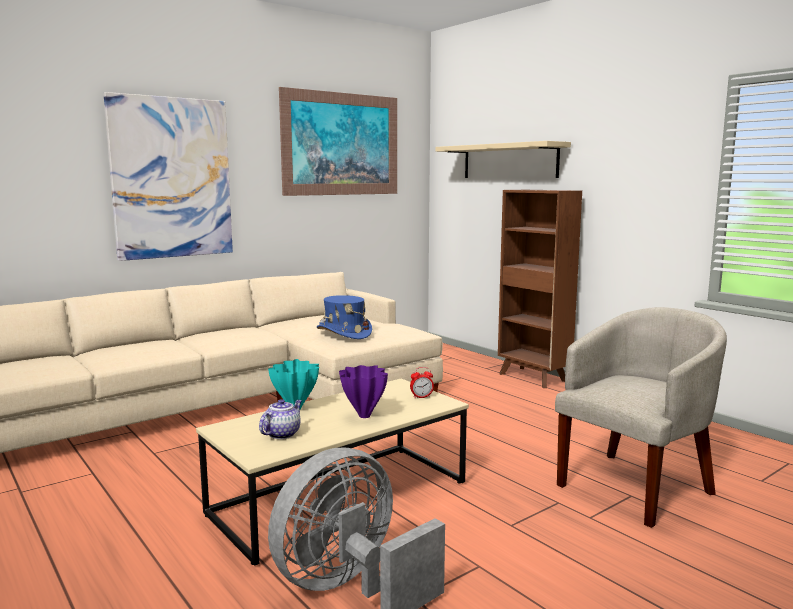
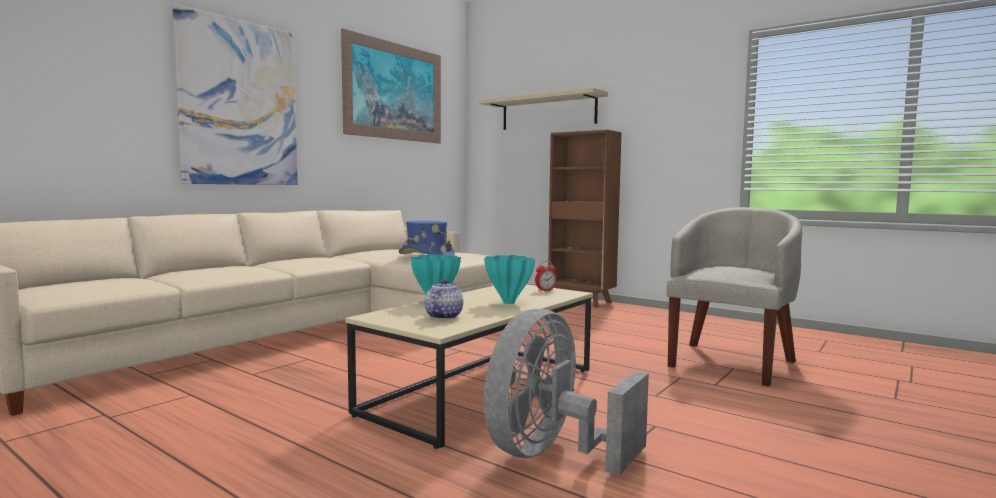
camera: 15 degrees left, 5 degrees down
purple vase [339,365,388,418] -> turquoise vase [484,255,535,304]

